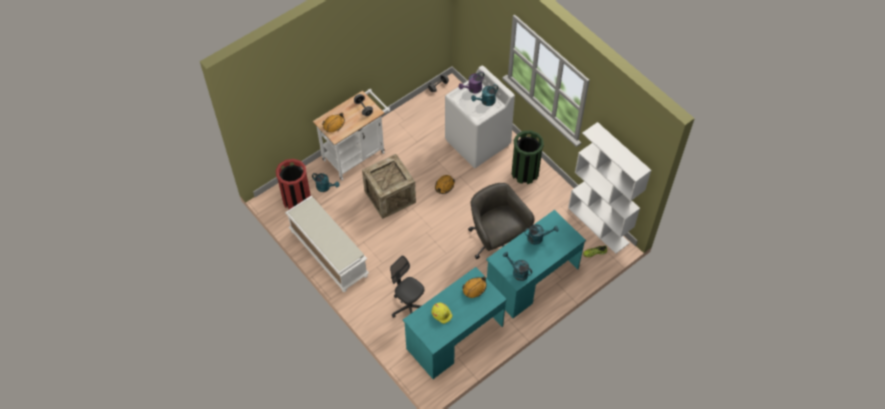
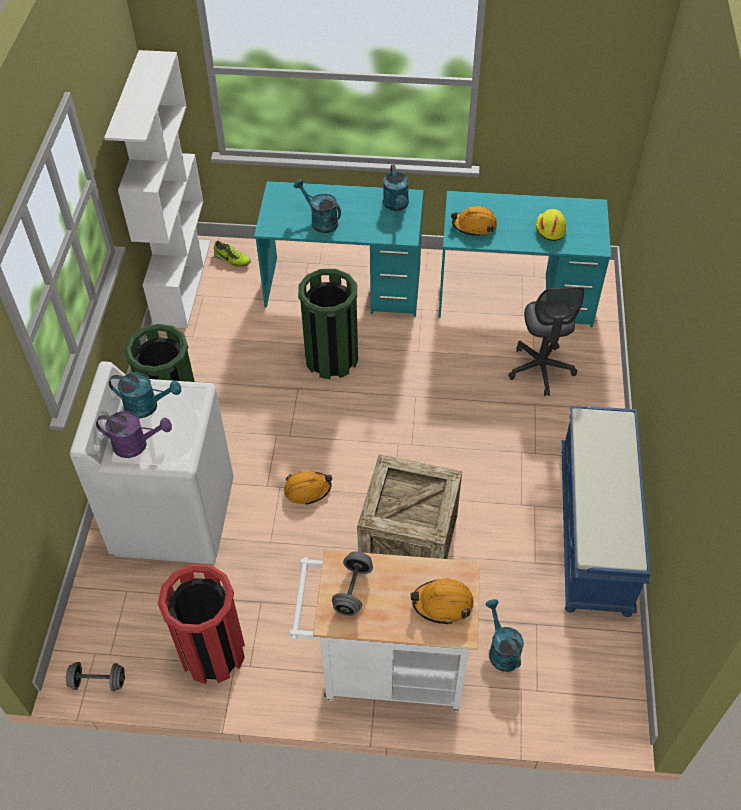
camera: 135 degrees left, 5 degrees down
red trash can [276,159,311,210] -> red trash can moved to [158,564,245,684]
white bench [285,196,369,292] -> blue bench [561,406,651,617]
grey office chair [468,183,535,259] -> green trash can [298,269,358,379]

